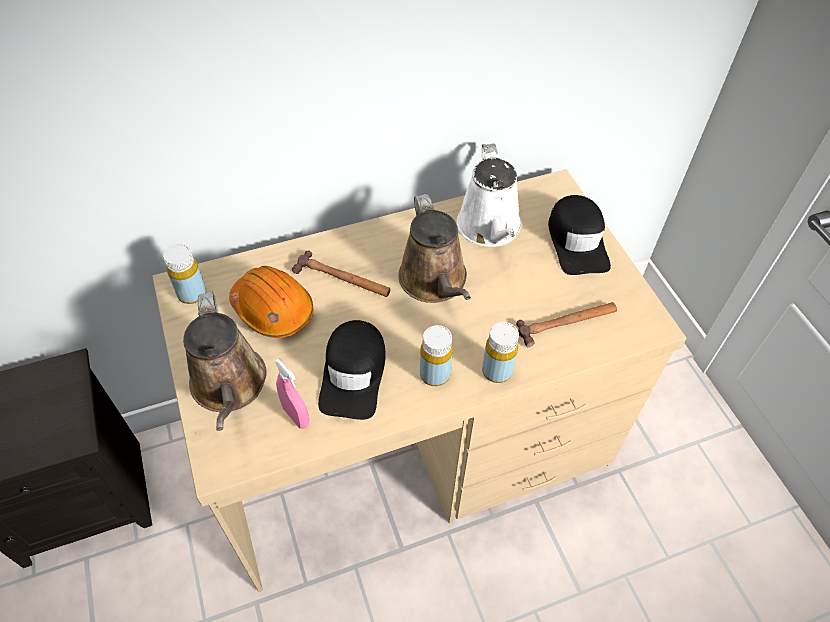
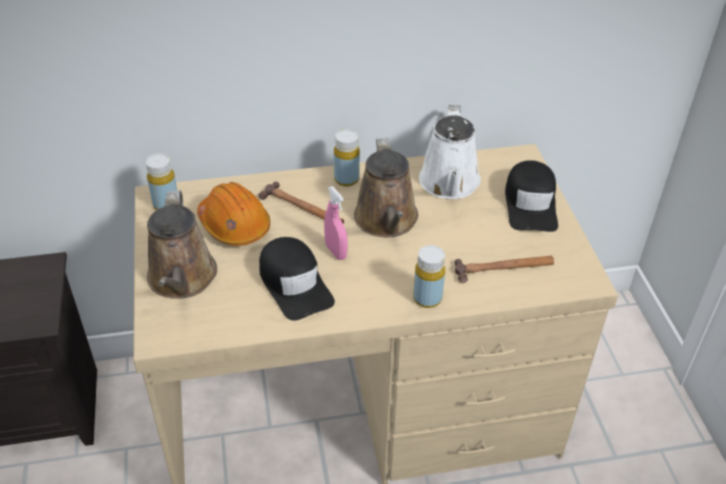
camera: 10 degrees right, 10 degrees down
pink spray bottle [274,358,309,429] -> pink spray bottle moved to [324,186,348,260]
black cap [318,320,386,420] -> black cap turned 45 degrees counterclockwise [259,237,335,321]
yellow bottle [420,325,453,386] -> yellow bottle moved to [334,129,360,187]

